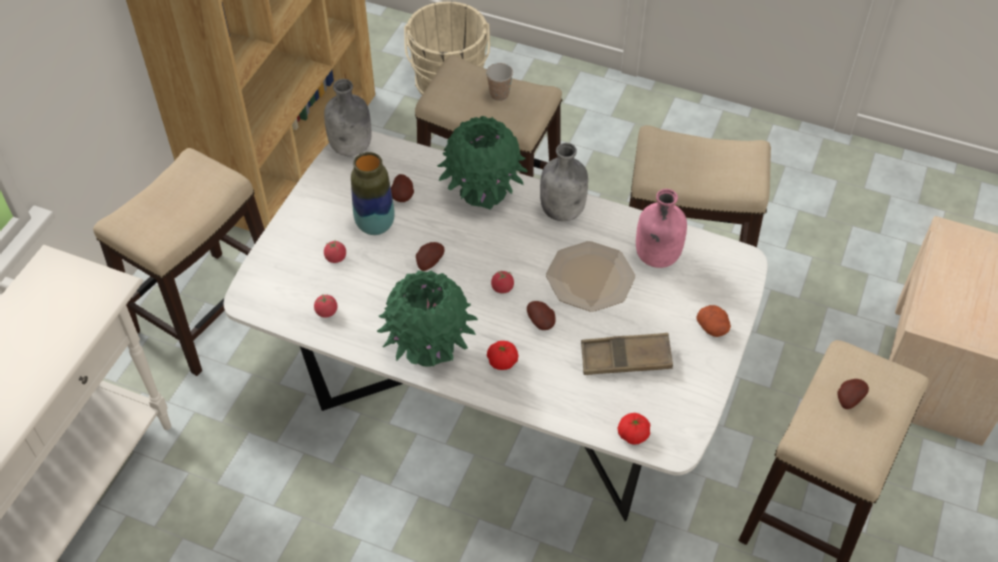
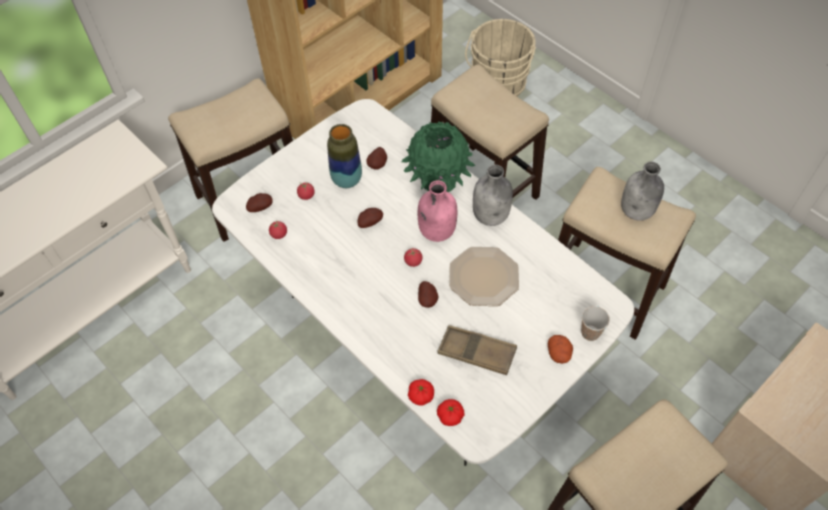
camera: 25 degrees right, 5 degrees up
grey bottle [324,79,371,156] -> grey bottle moved to [621,161,664,221]
green vase [377,270,478,367] -> none
cup [486,63,513,101] -> cup moved to [581,306,610,341]
tomato [487,341,518,370] -> tomato moved to [408,379,434,405]
pink bottle [636,189,687,268] -> pink bottle moved to [418,180,457,242]
potato [837,379,869,409] -> potato moved to [246,193,273,212]

